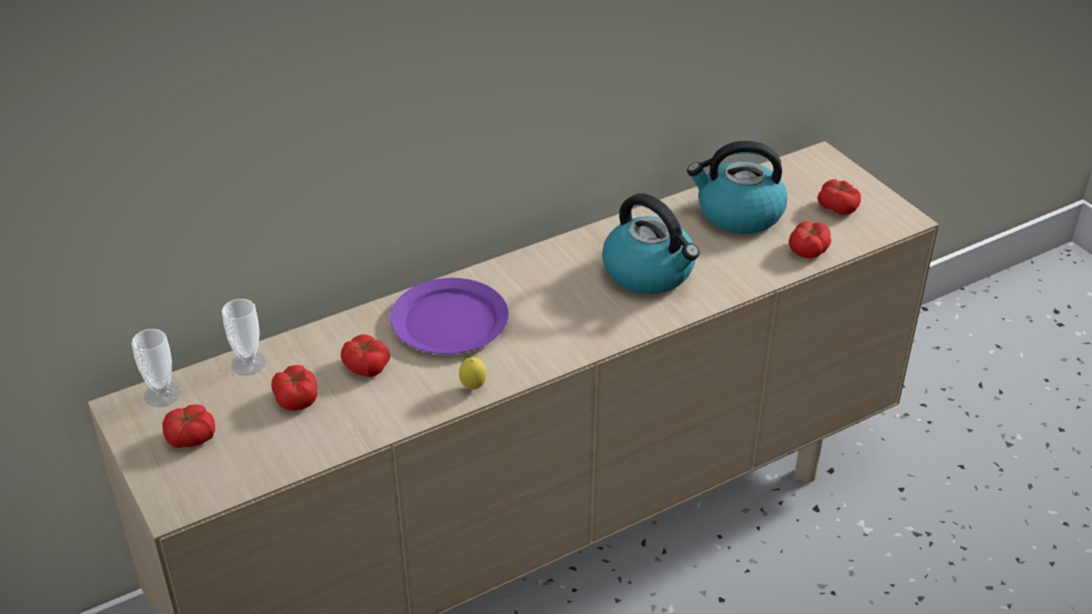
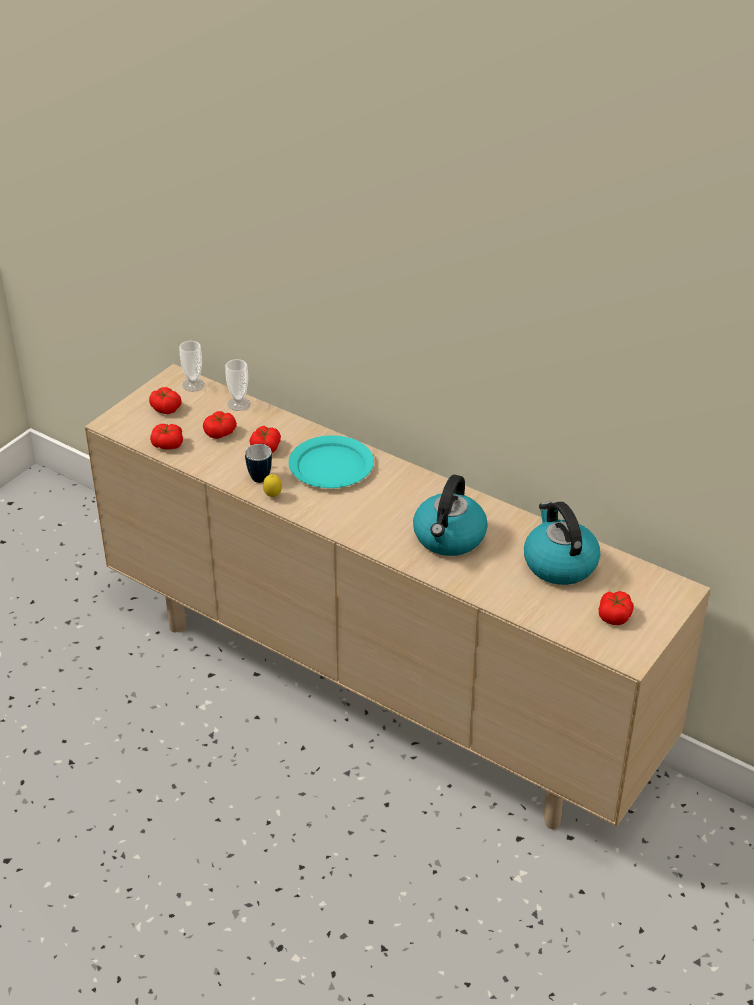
camera: 65 degrees right, 0 degrees up
purple plate [390,278,509,354] -> turquoise plate [289,435,374,488]
tomato [789,221,831,258] -> tomato moved to [150,424,183,450]
none -> mug [245,443,272,483]

